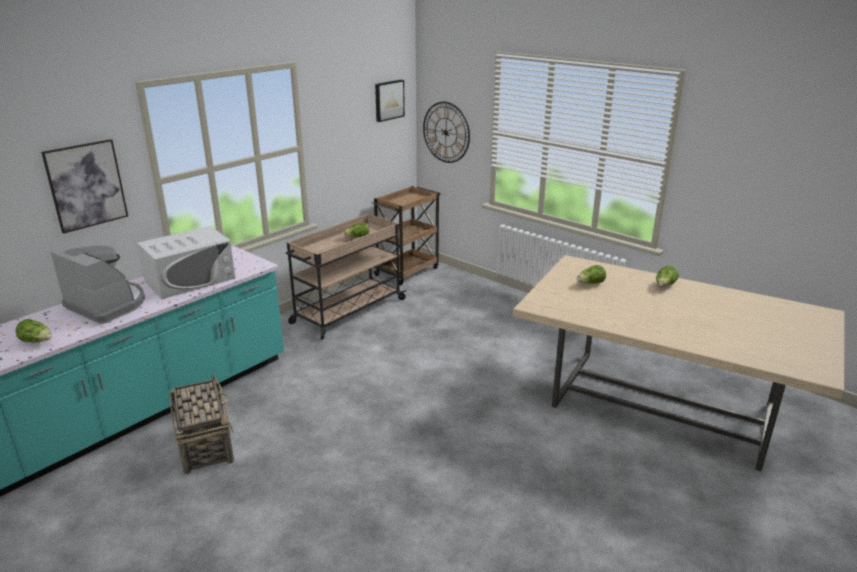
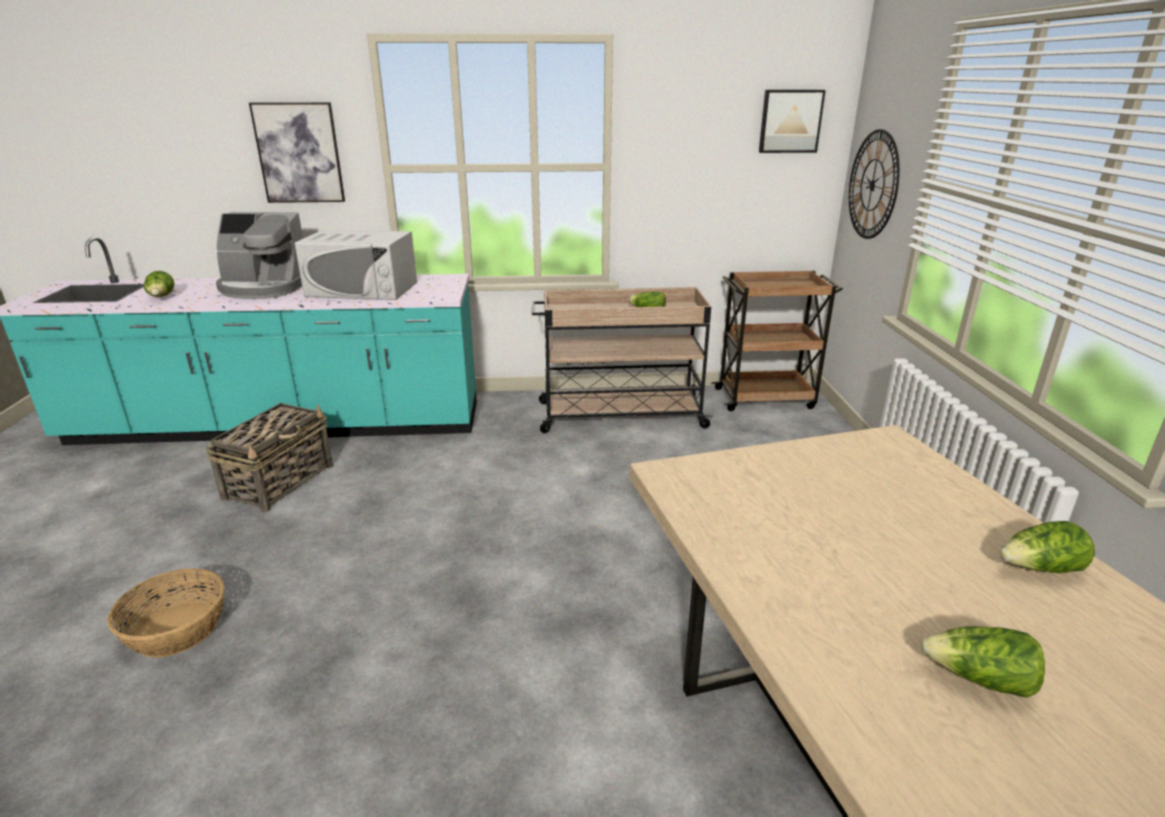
camera: 45 degrees right, 0 degrees up
coffee machine [51,245,145,324] -> coffee machine turned 105 degrees clockwise [216,212,303,299]
lettuce [577,265,606,284] -> lettuce moved to [921,626,1045,698]
none -> basket [107,568,224,658]

